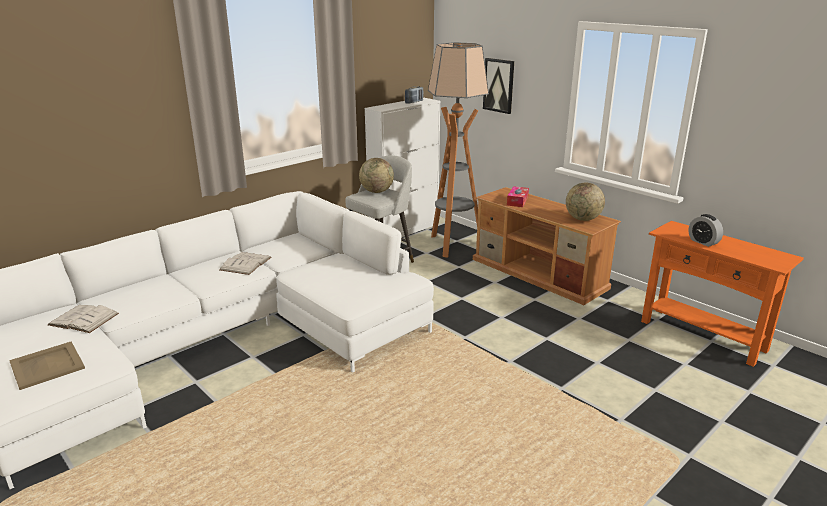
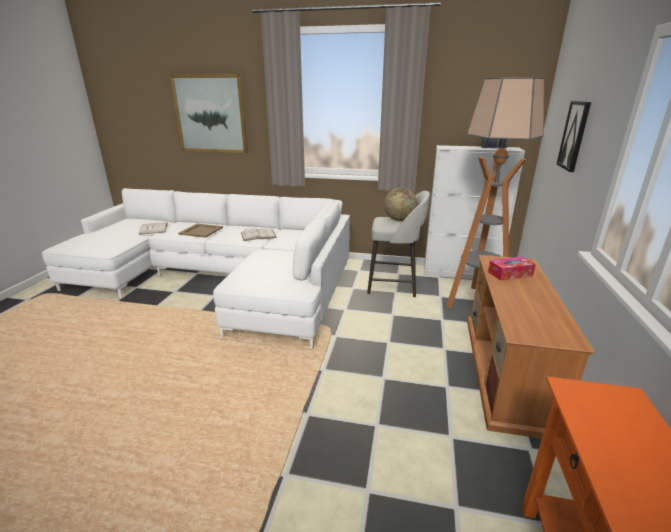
camera: 55 degrees right, 0 degrees up
beige tray [9,342,85,390] -> beige tray moved to [178,224,223,238]
globe [566,183,605,221] -> none
alarm clock [688,214,723,247] -> none
none -> picture [170,74,248,153]

